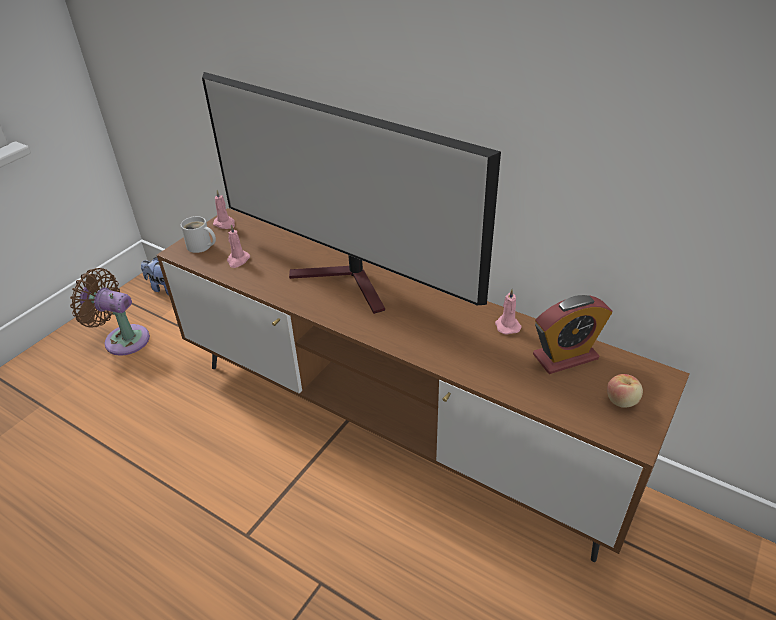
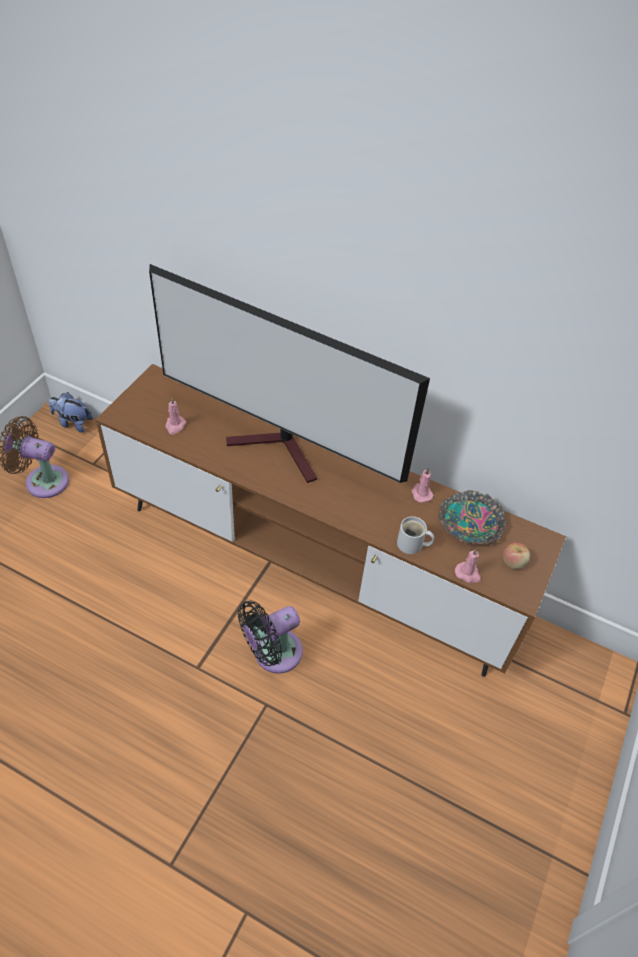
camera: 10 degrees left, 10 degrees up
white mug [181,216,216,253] -> white mug moved to [397,516,434,554]
pink candle [213,190,235,229] -> pink candle moved to [455,548,481,583]
alarm clock [533,295,612,374] -> bowl [438,490,506,544]
none -> black fan [238,600,303,674]

